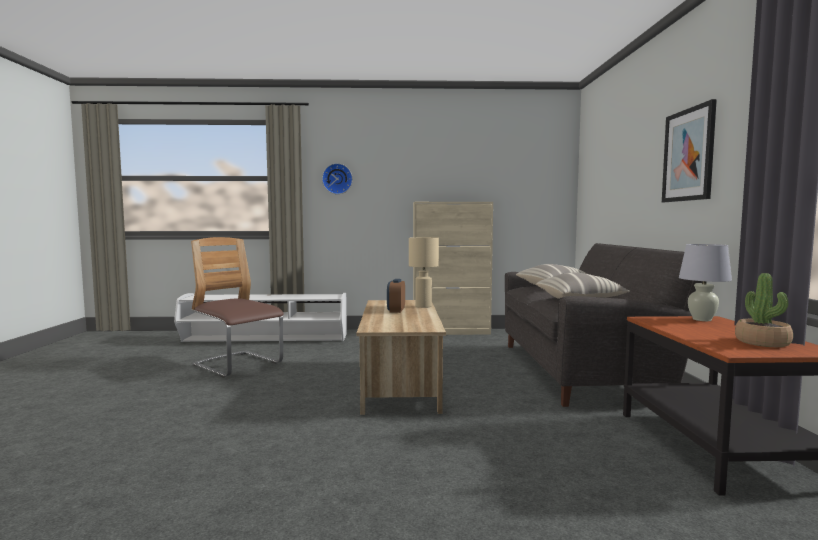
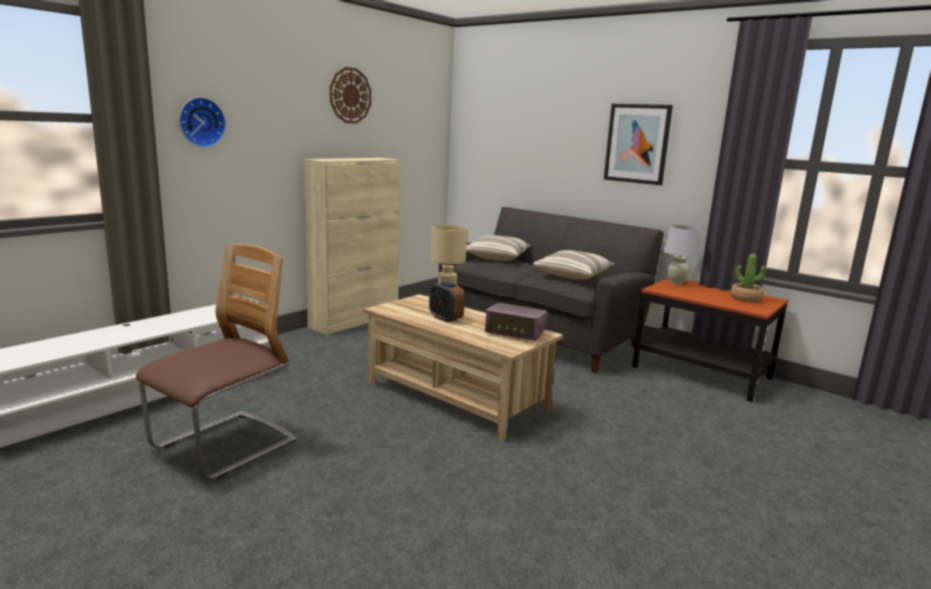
camera: 50 degrees left, 10 degrees up
chair [191,237,283,377] -> chair turned 135 degrees clockwise [136,244,296,480]
none -> wall clock [330,67,371,123]
none -> radio [485,303,547,341]

